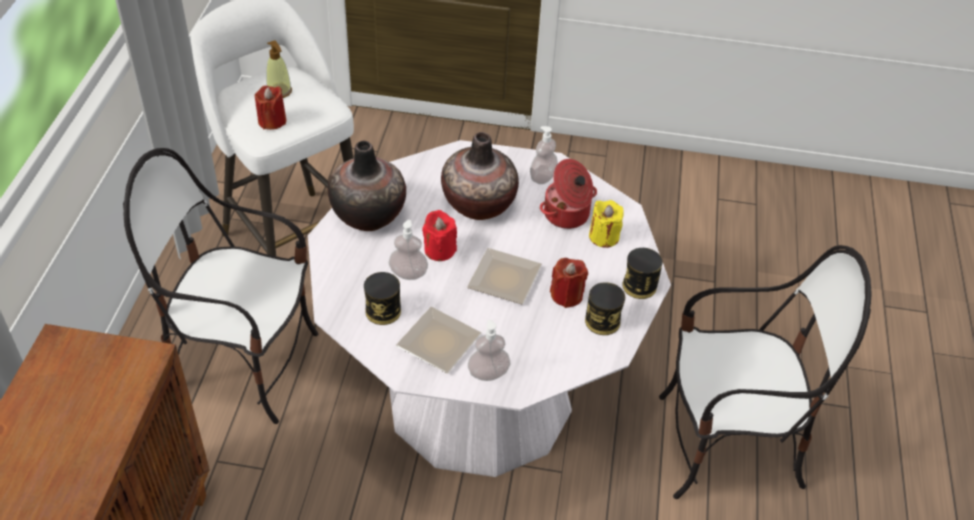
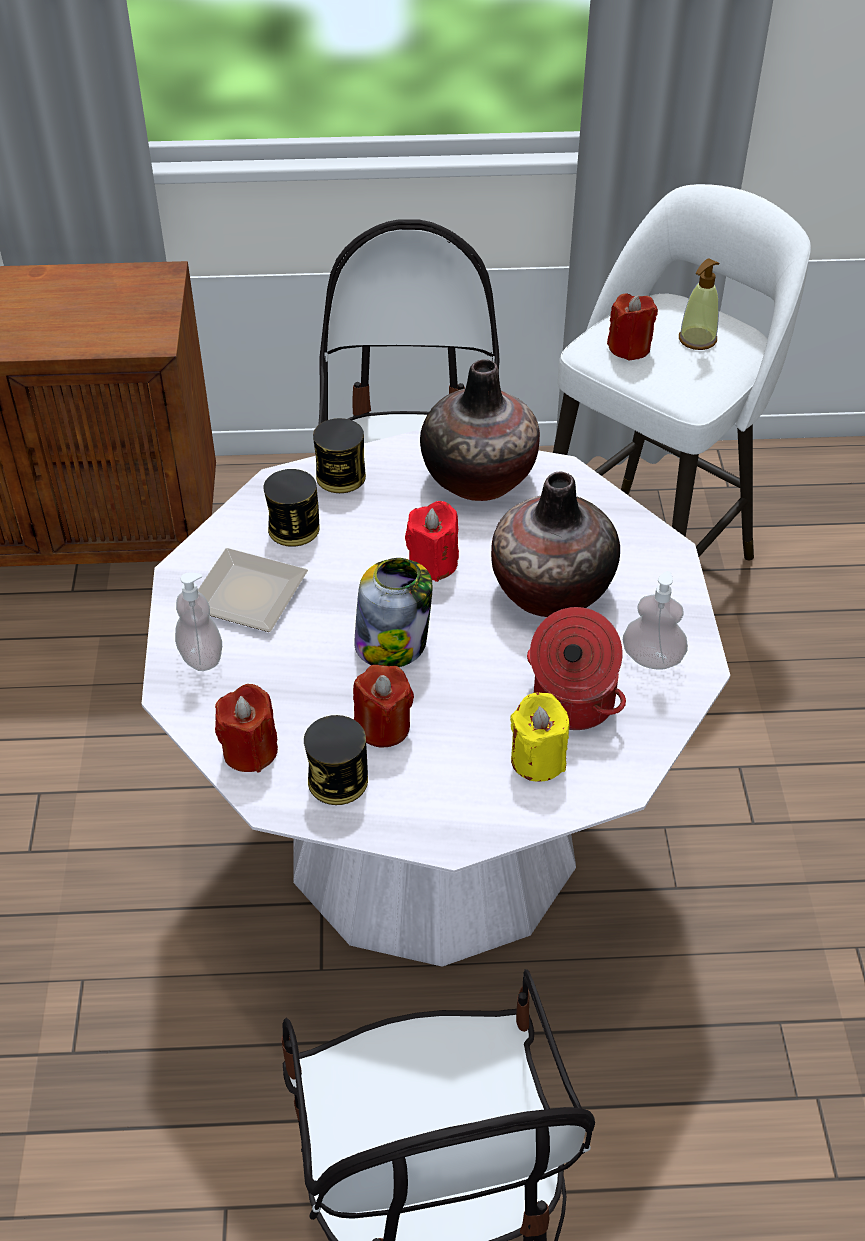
camera: 80 degrees right, 0 degrees up
soap dispenser [389,220,428,280] -> none
plate [467,248,542,304] -> jar [354,558,433,667]
can [622,248,662,299] -> can moved to [313,418,366,493]
none -> red candle [215,684,278,772]

